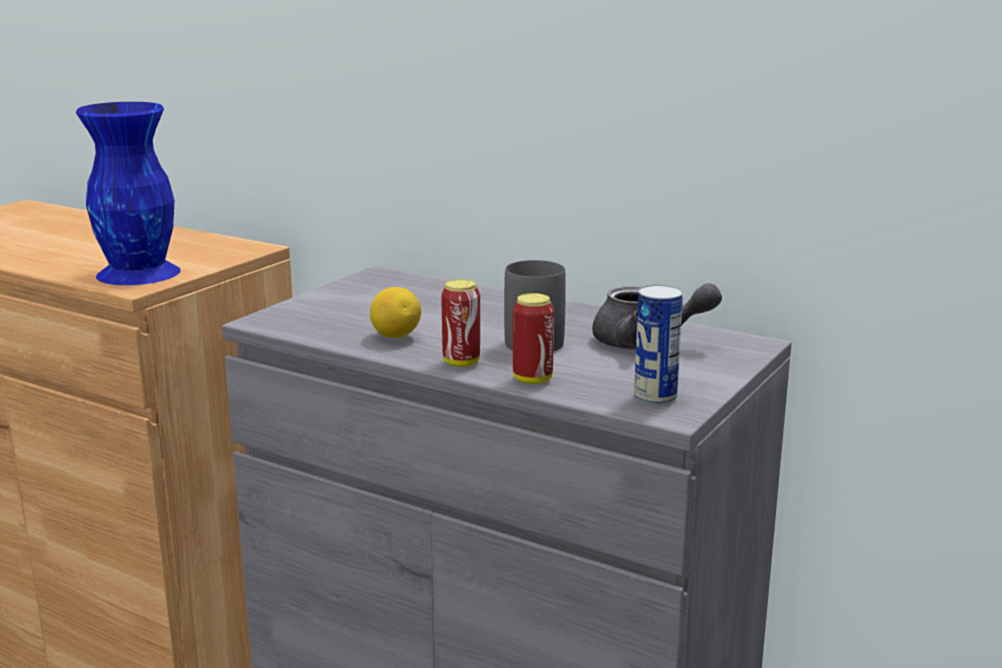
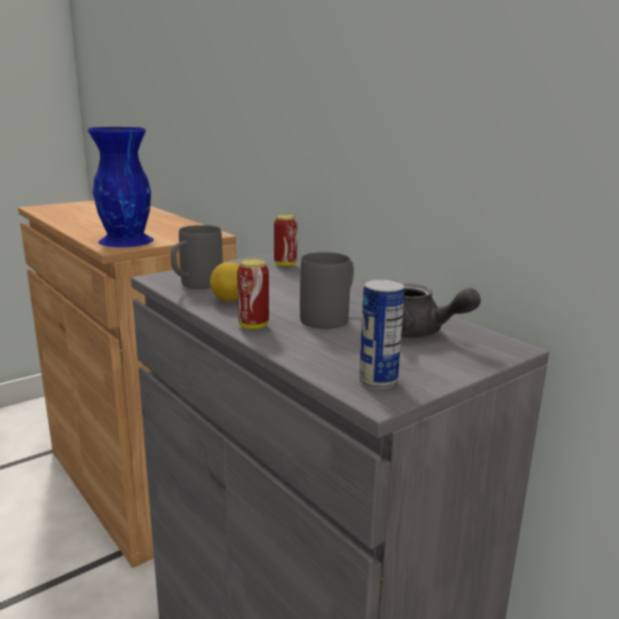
camera: 20 degrees right, 0 degrees up
can [513,293,554,384] -> can moved to [274,215,297,267]
none -> grey mug [171,225,223,289]

